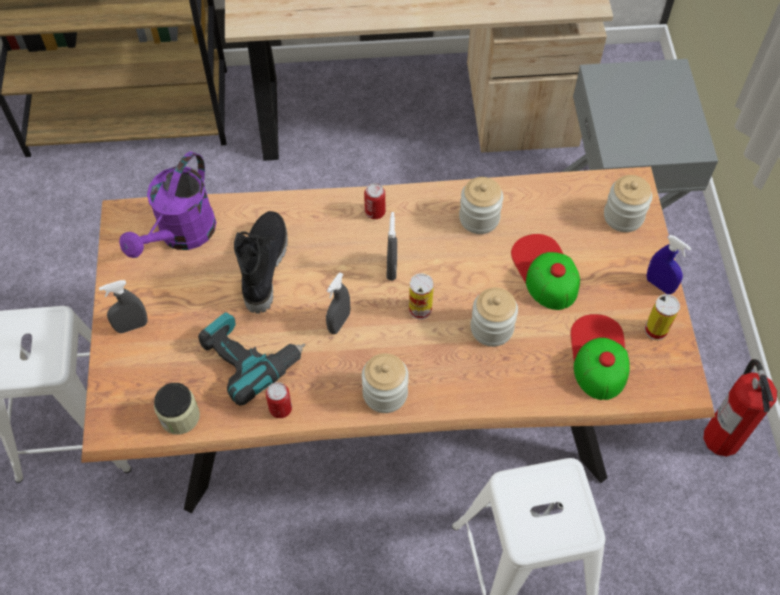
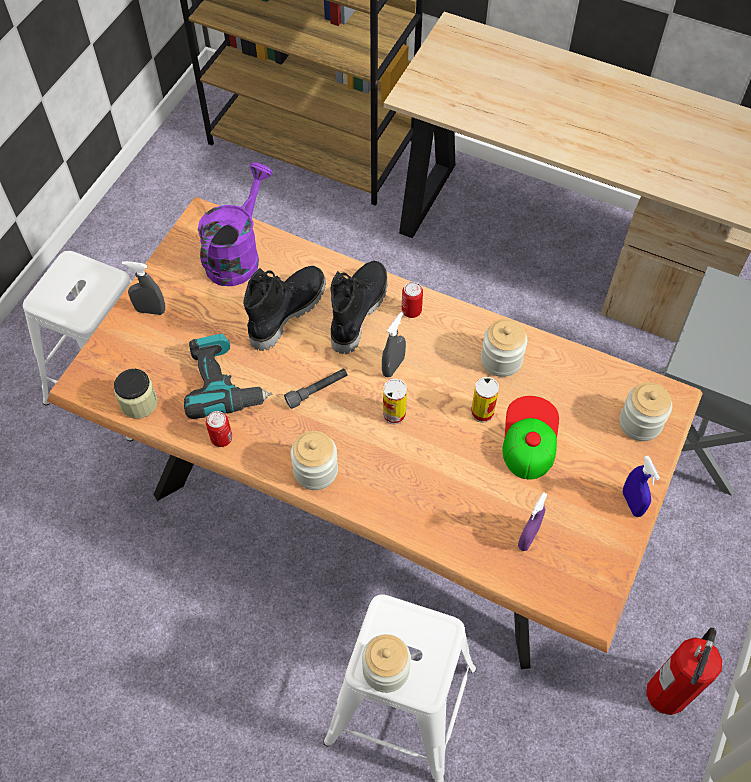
camera: 30 degrees right, 0 degrees up
purple watering can [119,152,216,258] -> purple watering can turned 150 degrees clockwise [198,162,273,286]
grey spray bottle [326,272,350,334] -> grey flashlight [284,368,348,409]
jar [470,288,518,347] -> jar moved to [362,634,411,693]
cap [571,314,630,400] -> purple spray bottle [518,492,548,551]
can [645,294,680,340] -> can moved to [471,377,499,423]
none -> black boot [331,261,388,354]

